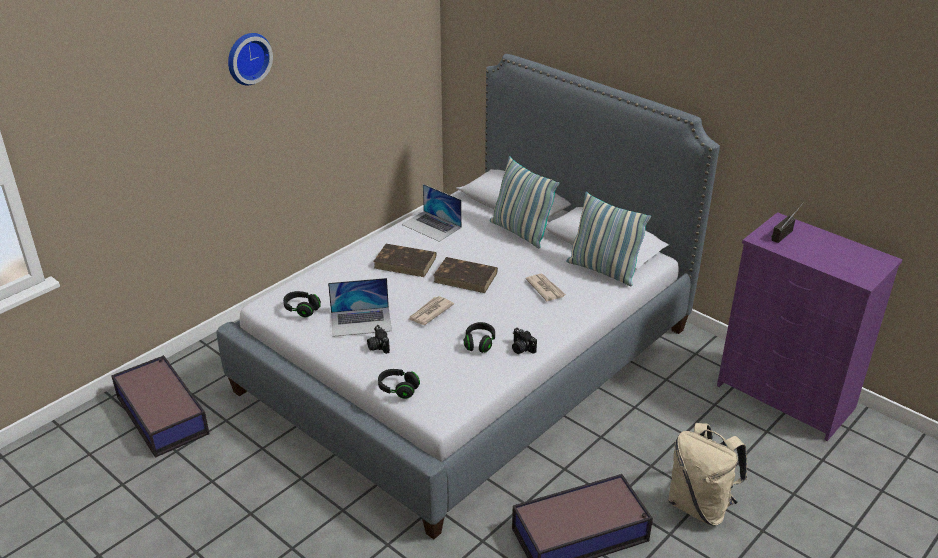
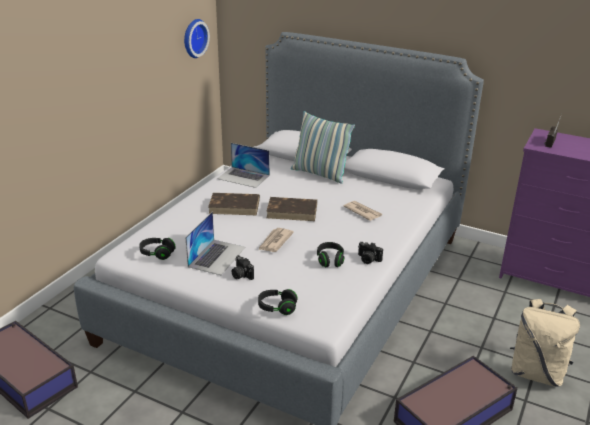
camera: 15 degrees left, 5 degrees down
wall clock [228,33,273,85] -> wall clock moved to [184,19,210,58]
laptop [328,278,392,337] -> laptop turned 45 degrees counterclockwise [185,212,245,275]
pillow [566,192,651,286] -> none

